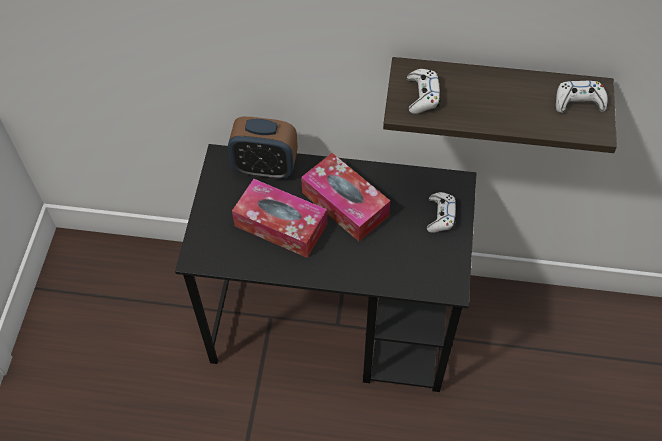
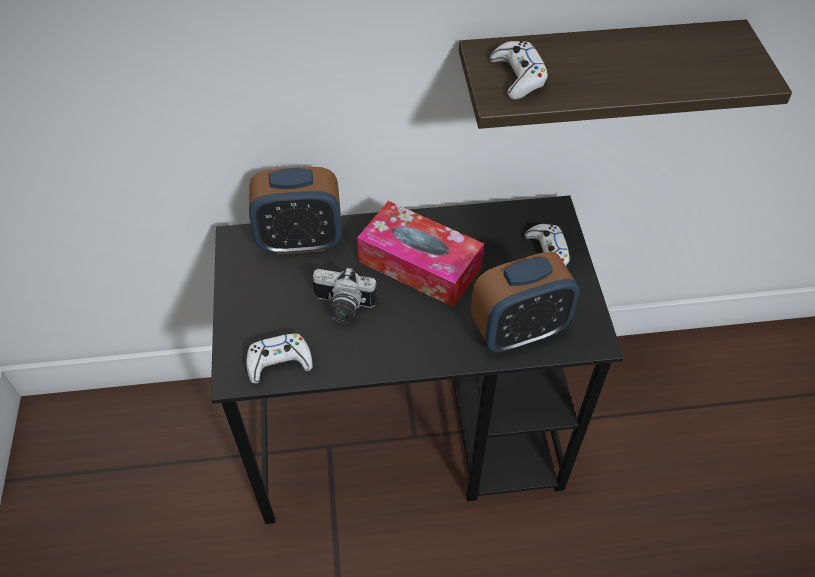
camera: 15 degrees left, 5 degrees down
tissue box [232,179,327,258] -> camera [313,267,377,323]
white game controller [556,81,608,113] -> white game controller moved to [246,333,313,384]
none -> alarm clock [470,251,579,352]

